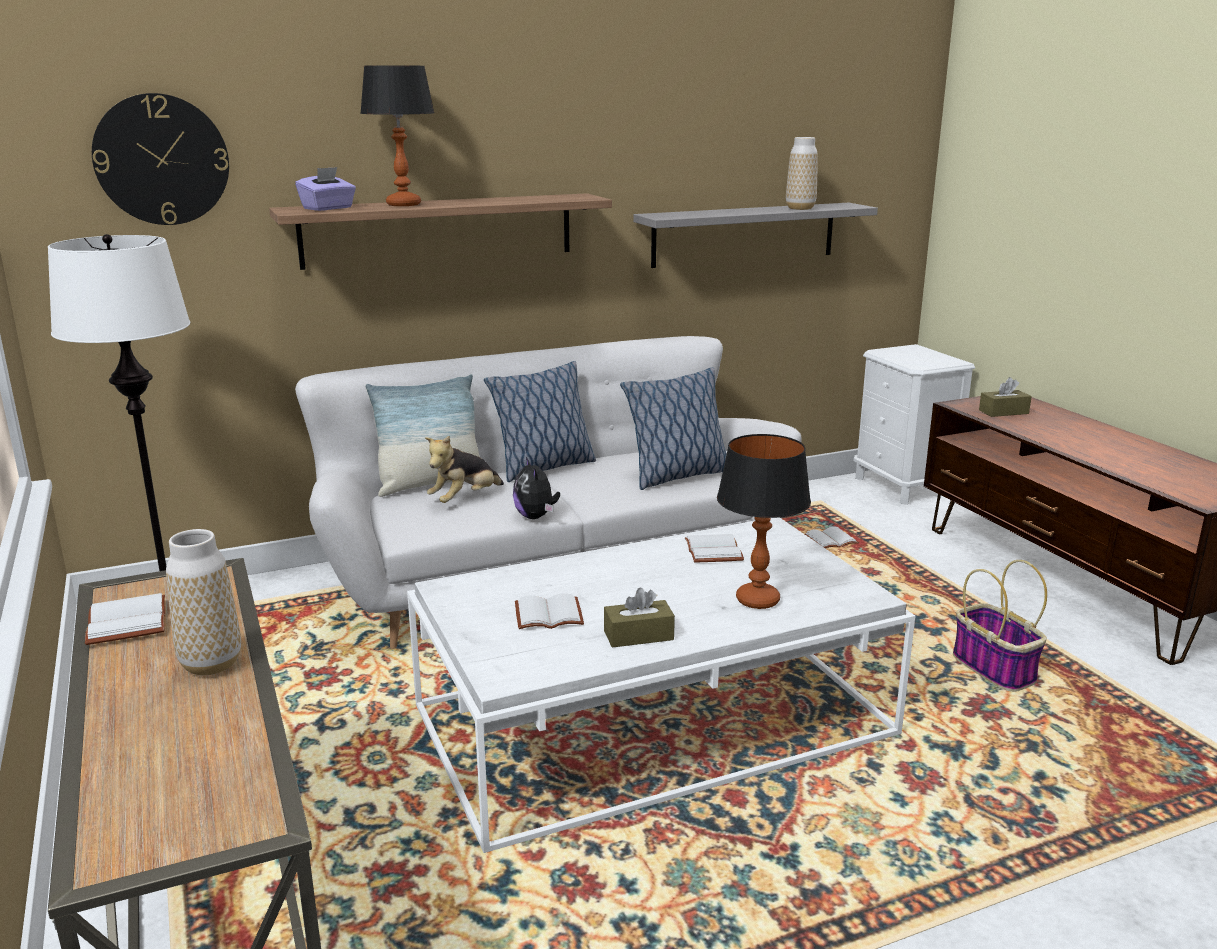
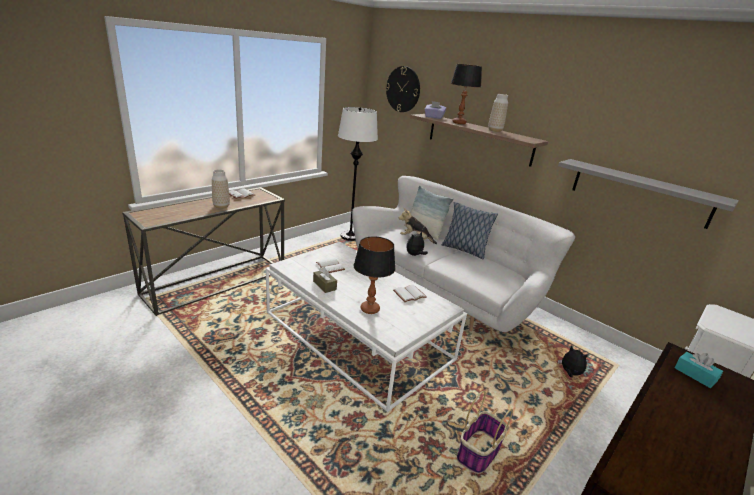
camera: 65 degrees right, 5 degrees up
pillow [620,367,727,490] -> none
vase [786,137,818,210] -> vase moved to [488,94,508,132]
white book [805,526,859,549] -> plush toy [558,345,588,377]
brown tissue box [979,377,1032,417] -> turquoise tissue box [674,352,723,388]

